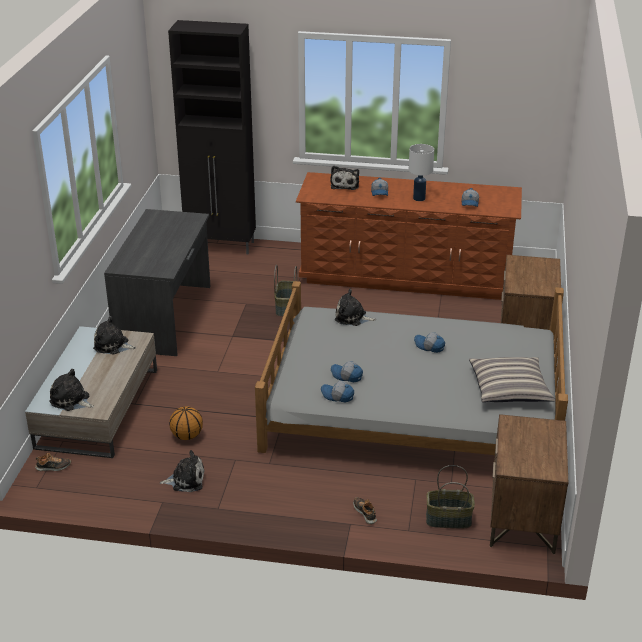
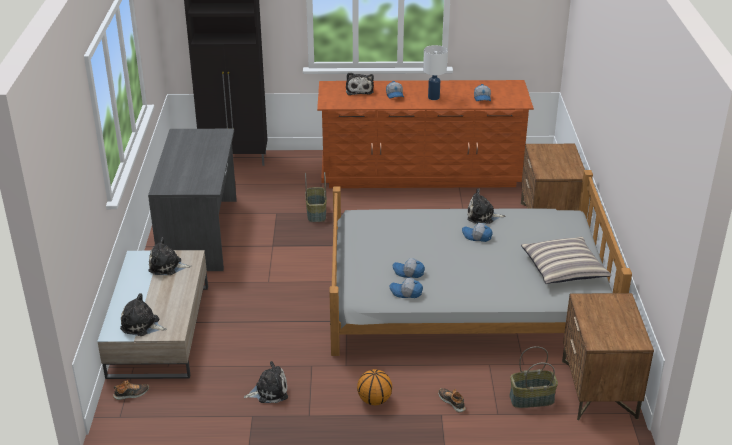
camera: 10 degrees left, 0 degrees up
basketball [169,406,203,440] -> basketball moved to [357,369,392,405]
plush toy [335,289,376,326] -> plush toy moved to [467,188,505,224]

